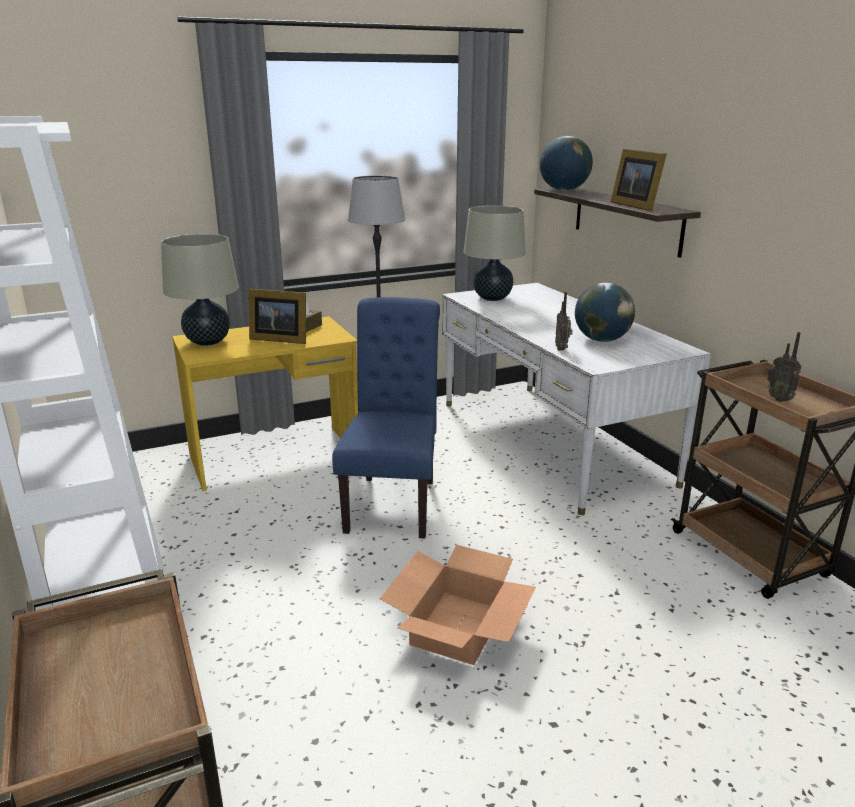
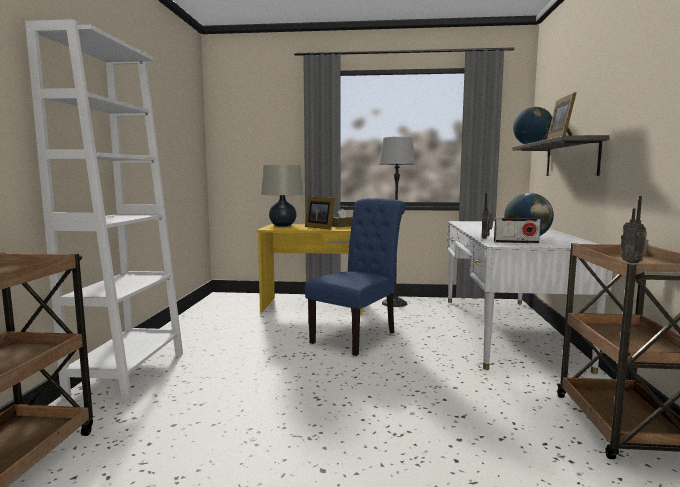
camera: 30 degrees right, 15 degrees down
cardboard box [380,545,536,665] -> none
beige table lamp [463,205,526,301] -> none
none -> radio [494,218,541,243]

